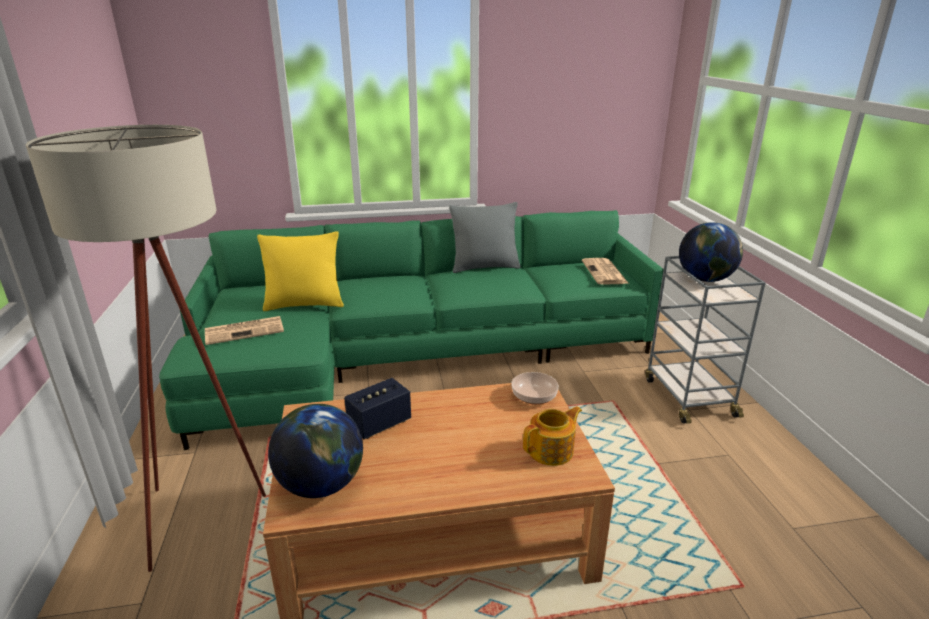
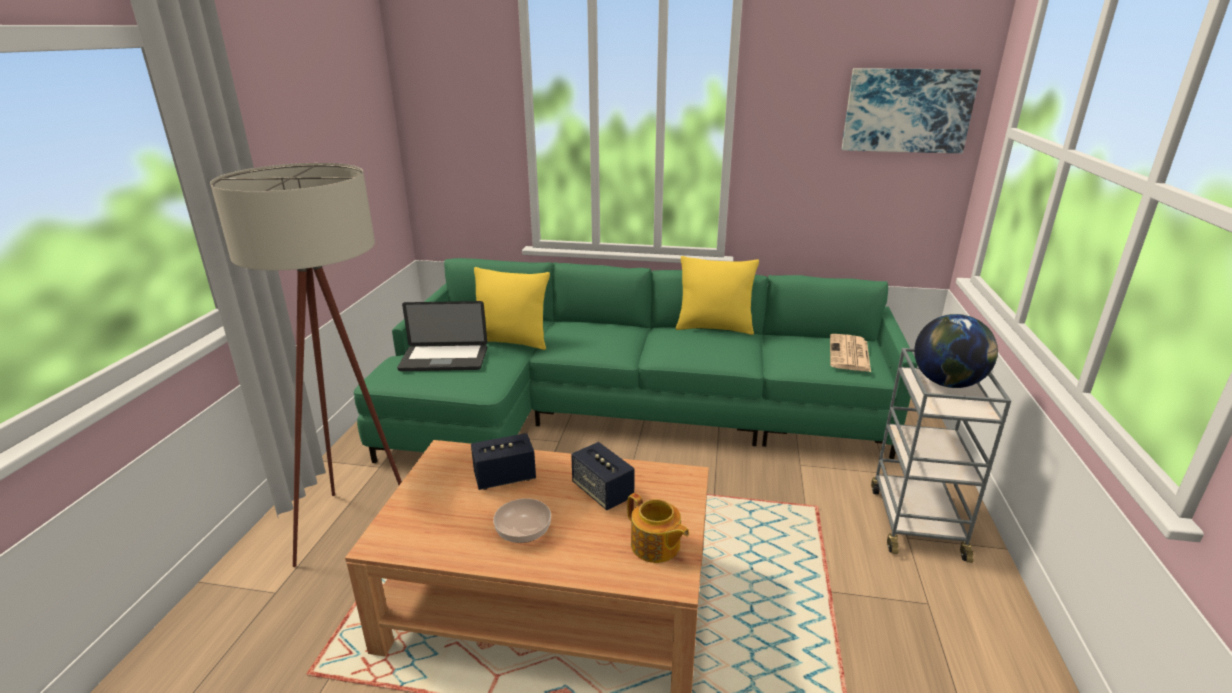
camera: 20 degrees right, 0 degrees up
newspaper [205,316,284,345] -> laptop [397,301,488,371]
globe [268,404,363,498] -> none
grey pillow [449,202,521,273] -> yellow pillow [676,256,759,335]
bowl [511,372,559,404] -> bowl moved to [493,498,551,543]
teapot [523,406,582,466] -> teapot turned 60 degrees clockwise [627,493,689,563]
none -> speaker [571,442,635,510]
none -> picture [842,68,981,154]

